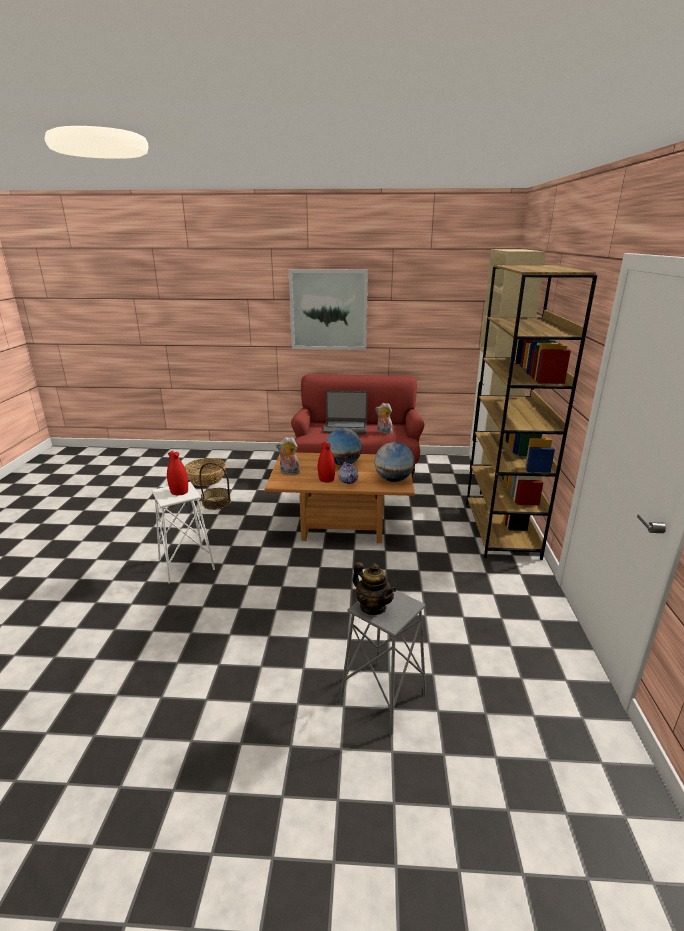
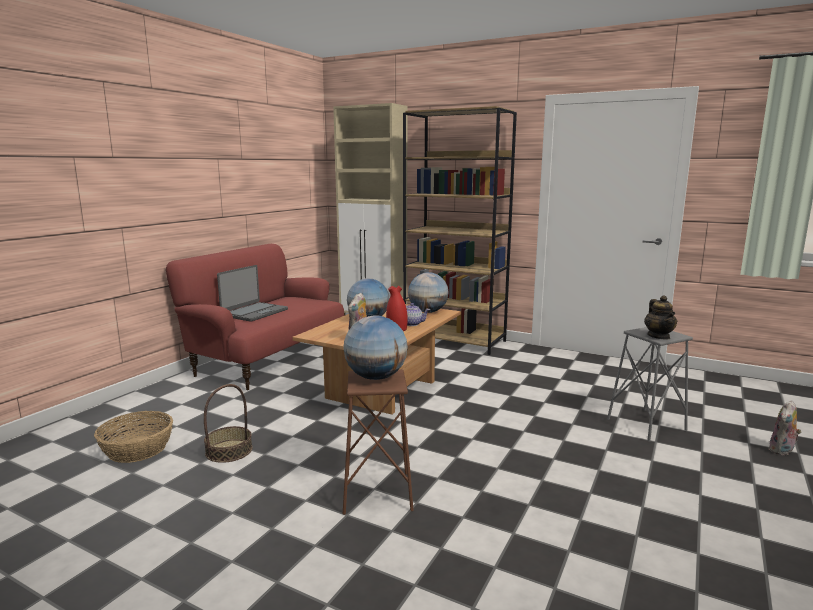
camera: 65 degrees left, 10 degrees down
white stool [152,482,215,584] -> brown stool [343,369,414,515]
red vase [167,451,188,495] -> globe [343,315,408,380]
picture [289,269,368,350] -> none
teapot [353,562,396,615] -> teapot turned 105 degrees clockwise [644,295,677,340]
plush toy [375,403,393,434] -> plush toy moved to [769,400,802,455]

